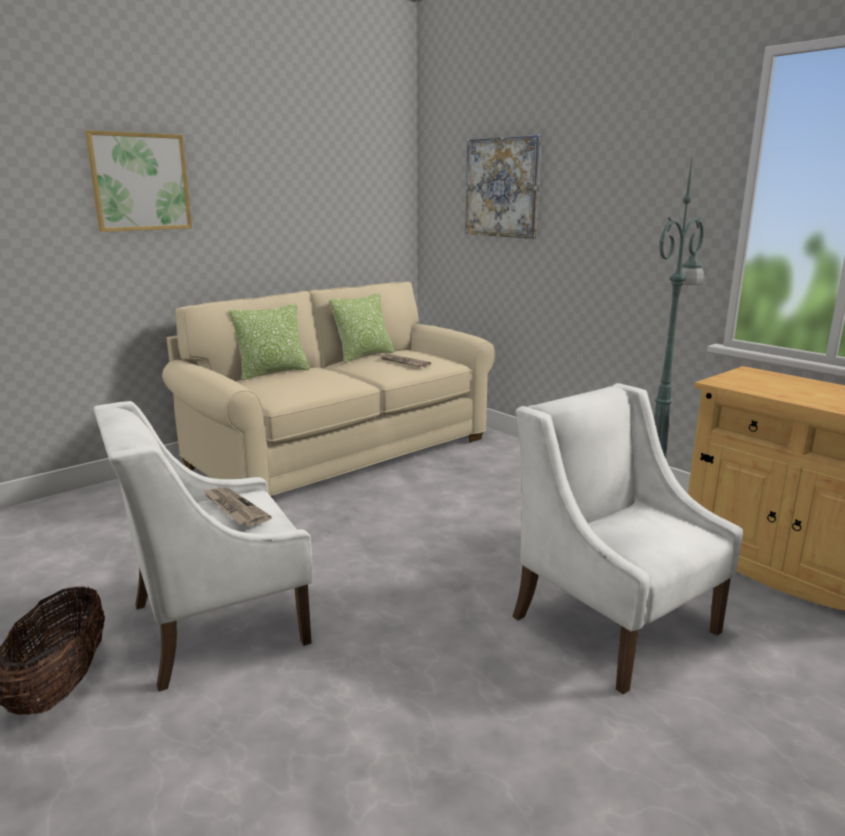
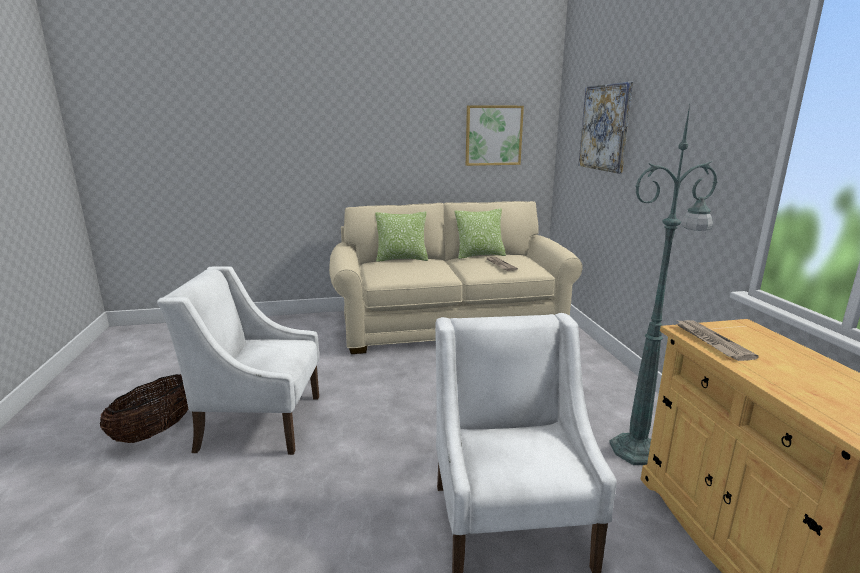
camera: 30 degrees right, 0 degrees up
picture [85,130,192,232] -> picture moved to [466,105,524,166]
newspaper [203,487,272,526] -> newspaper moved to [675,319,759,361]

